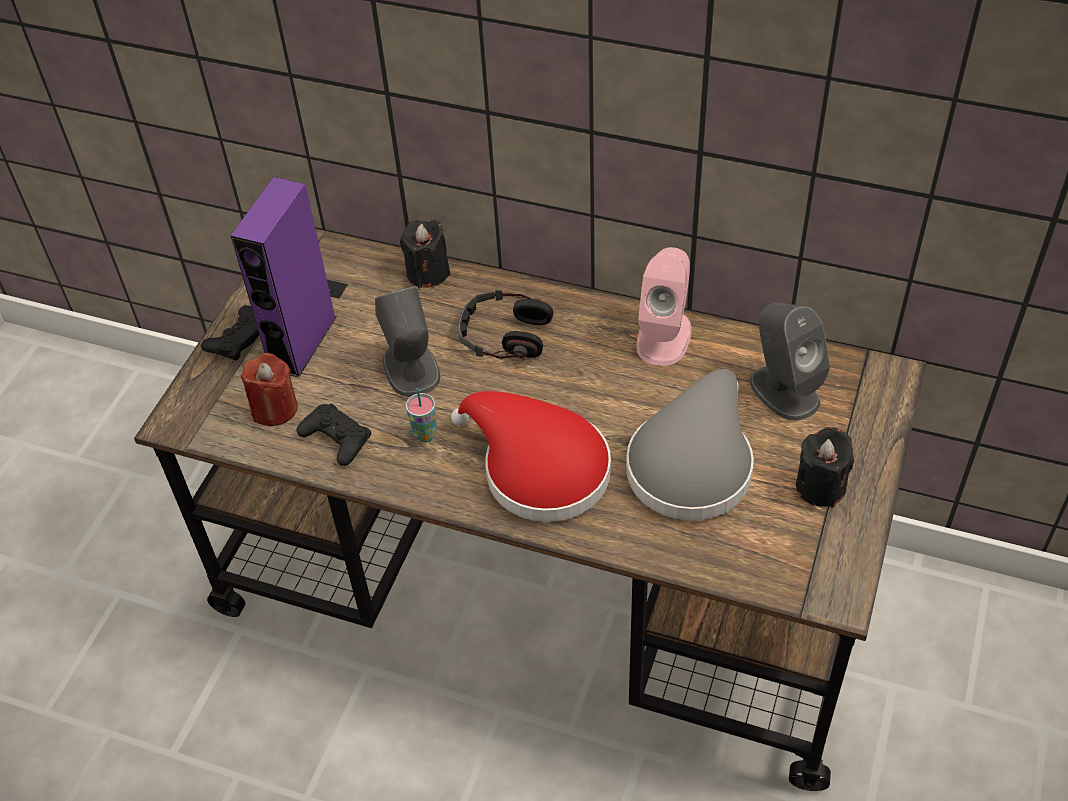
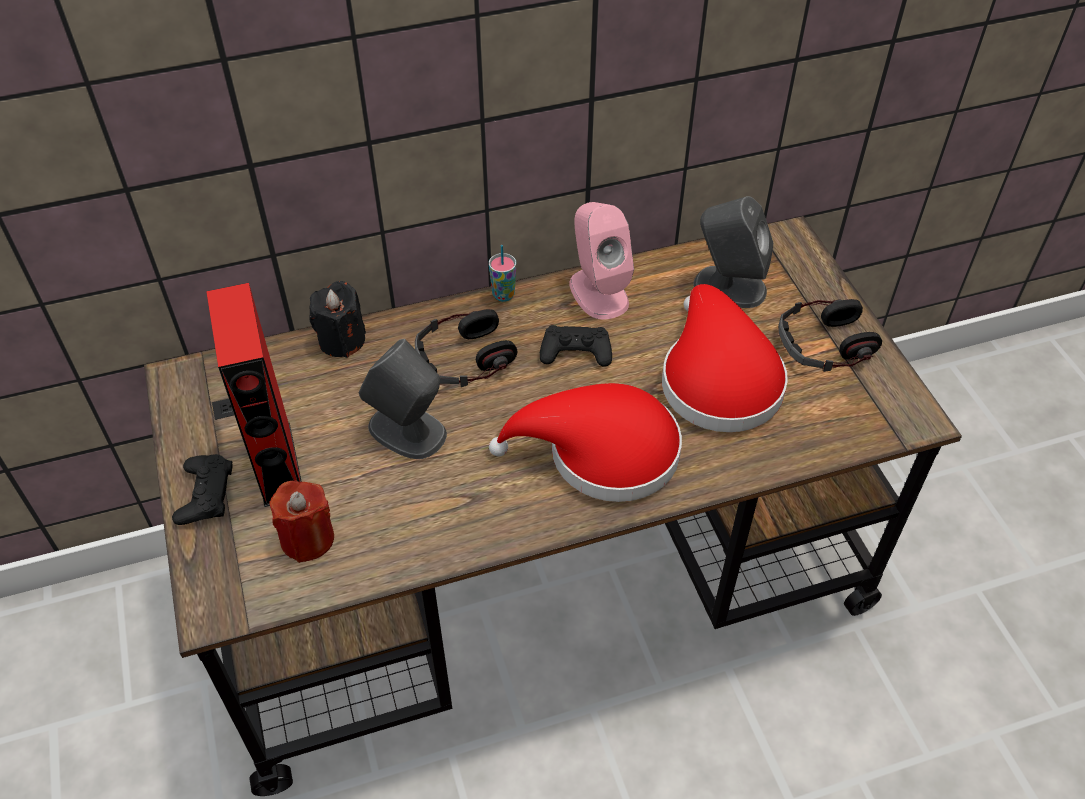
camera: 40 degrees left, 0 degrees up
purple speaker [231,177,337,378] -> red speaker [206,283,302,507]
black game controller [296,404,371,466] -> black game controller moved to [540,325,612,366]
cup [406,388,437,442] -> cup moved to [489,245,516,302]
grey hat [626,369,754,521] -> red hat [662,284,788,432]
black candle [796,427,854,507] -> headphones [778,299,882,372]

